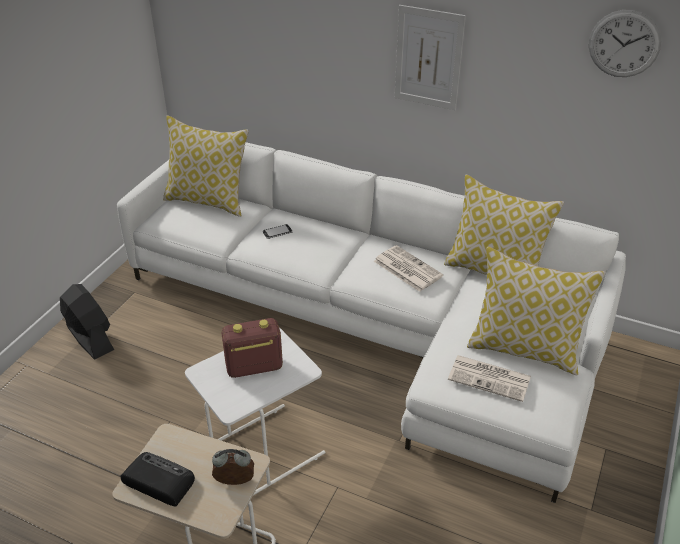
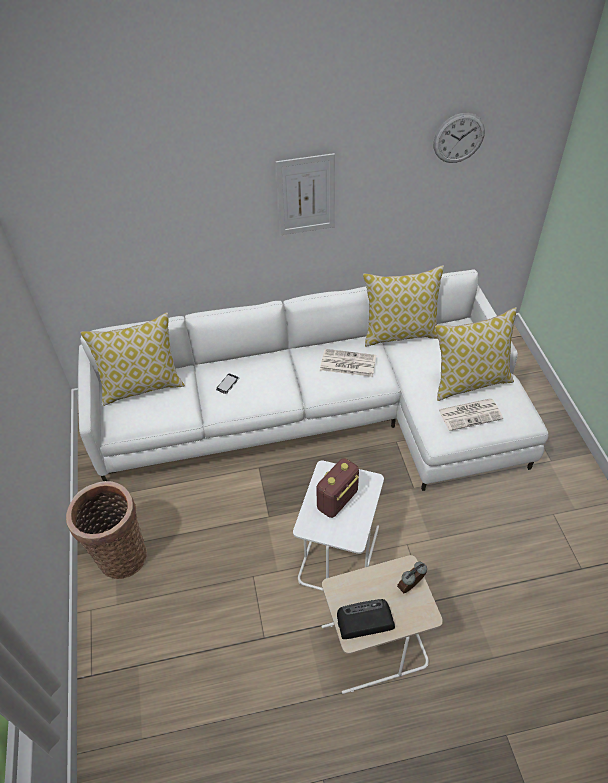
camera: 35 degrees left, 10 degrees up
black fan [60,284,114,360] -> basket [66,481,147,579]

